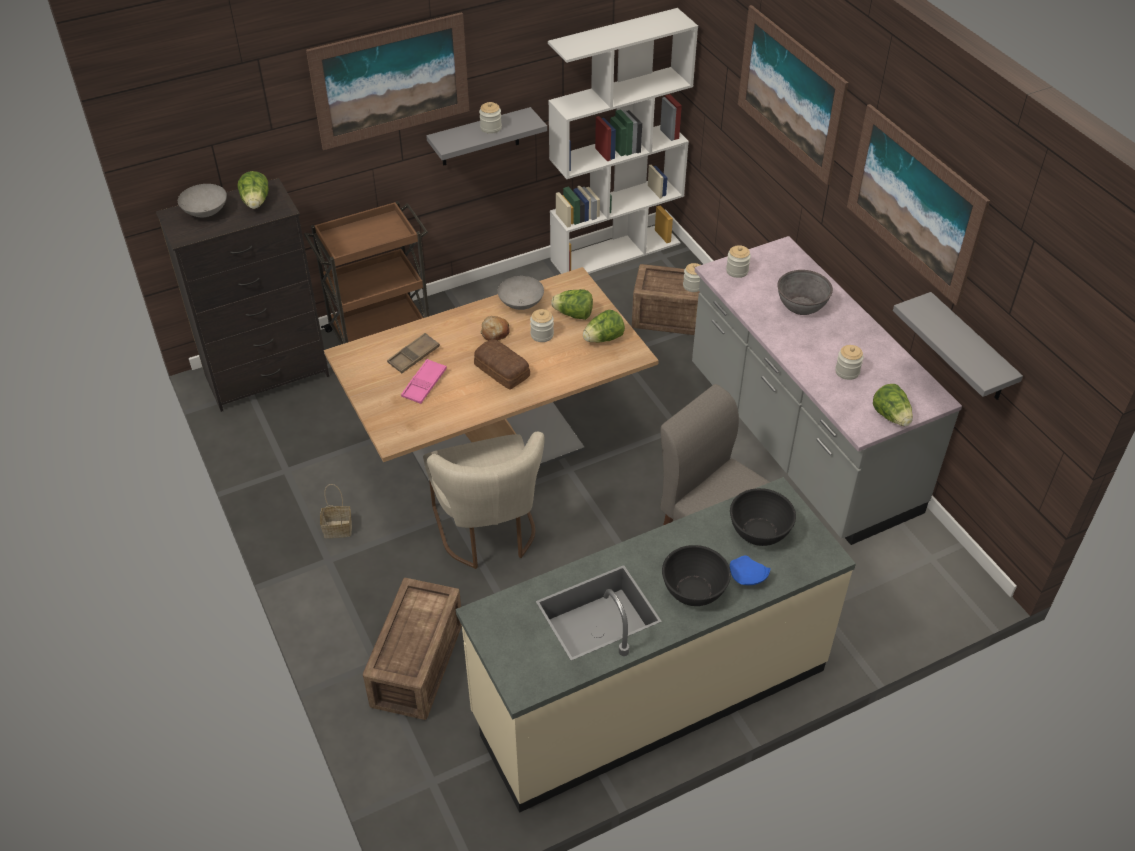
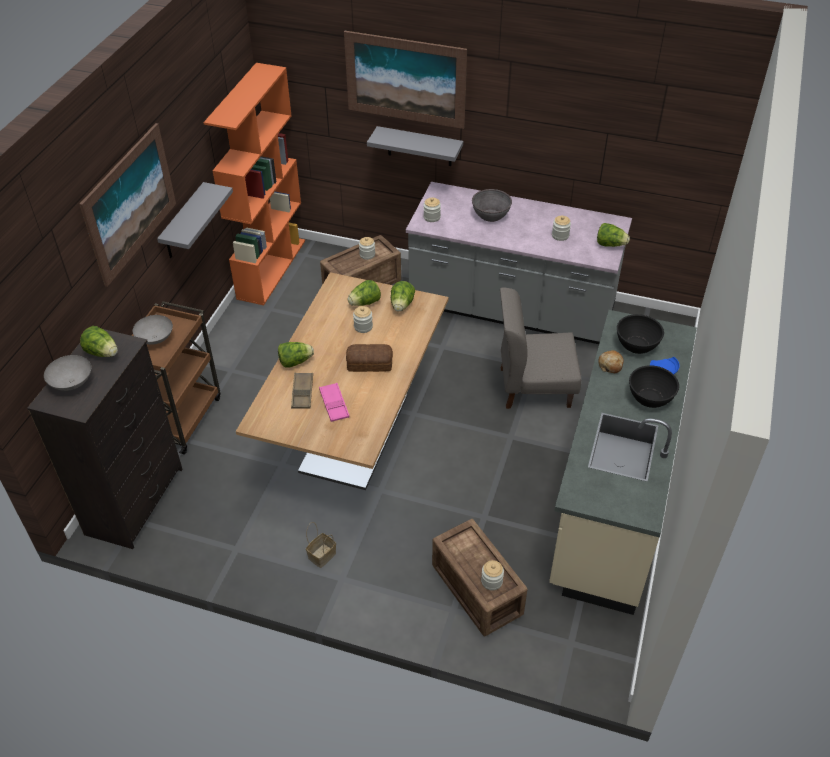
camera: 45 degrees left, 0 degrees up
beige chair [423,432,545,569] -> none
jar [479,102,502,134] -> jar moved to [481,560,504,591]
bread [480,316,510,341] -> bread moved to [599,350,624,373]
grey bowl [498,276,544,310] -> grey bowl moved to [133,315,173,345]
white bookcase [548,8,698,274] -> orange bookcase [204,63,305,305]
picture [847,104,990,306] -> none
grey shelf [893,292,1023,400] -> grey shelf moved to [367,126,463,166]
none -> lettuce [278,342,314,368]

